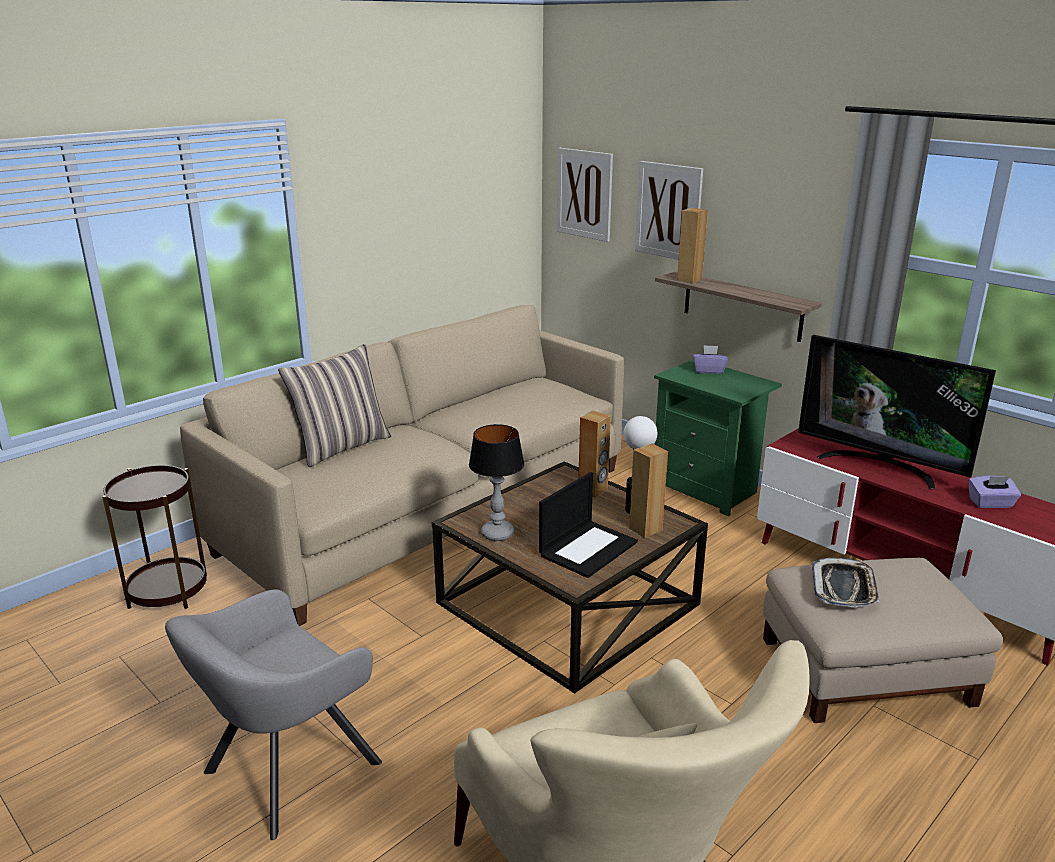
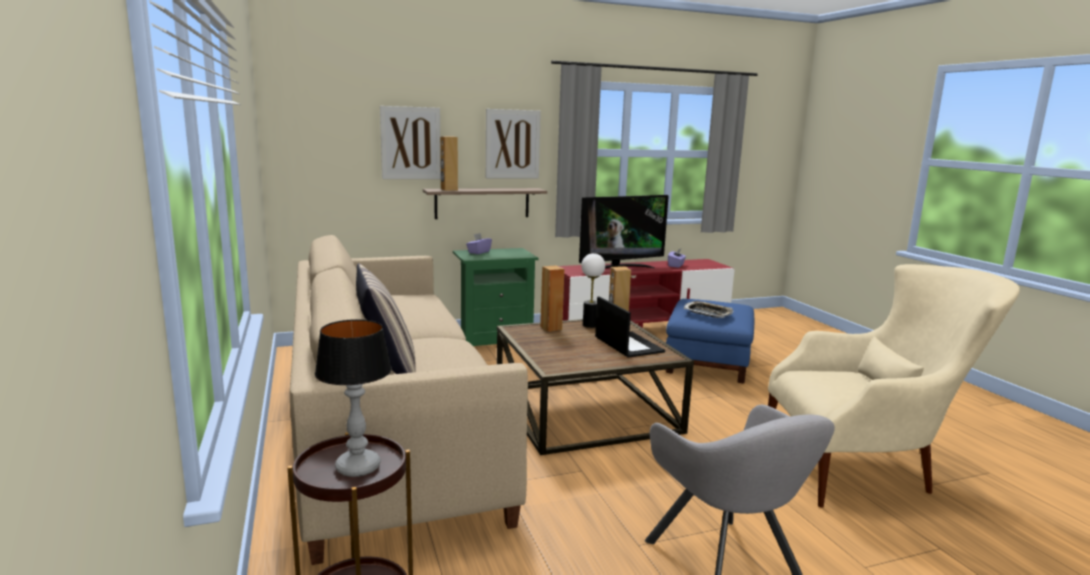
camera: 65 degrees left, 10 degrees down
table lamp [469,424,524,541] -> table lamp moved to [315,319,392,477]
picture [557,148,613,242] -> picture moved to [486,109,541,178]
beige ottoman [763,558,1003,723] -> blue ottoman [666,299,754,383]

